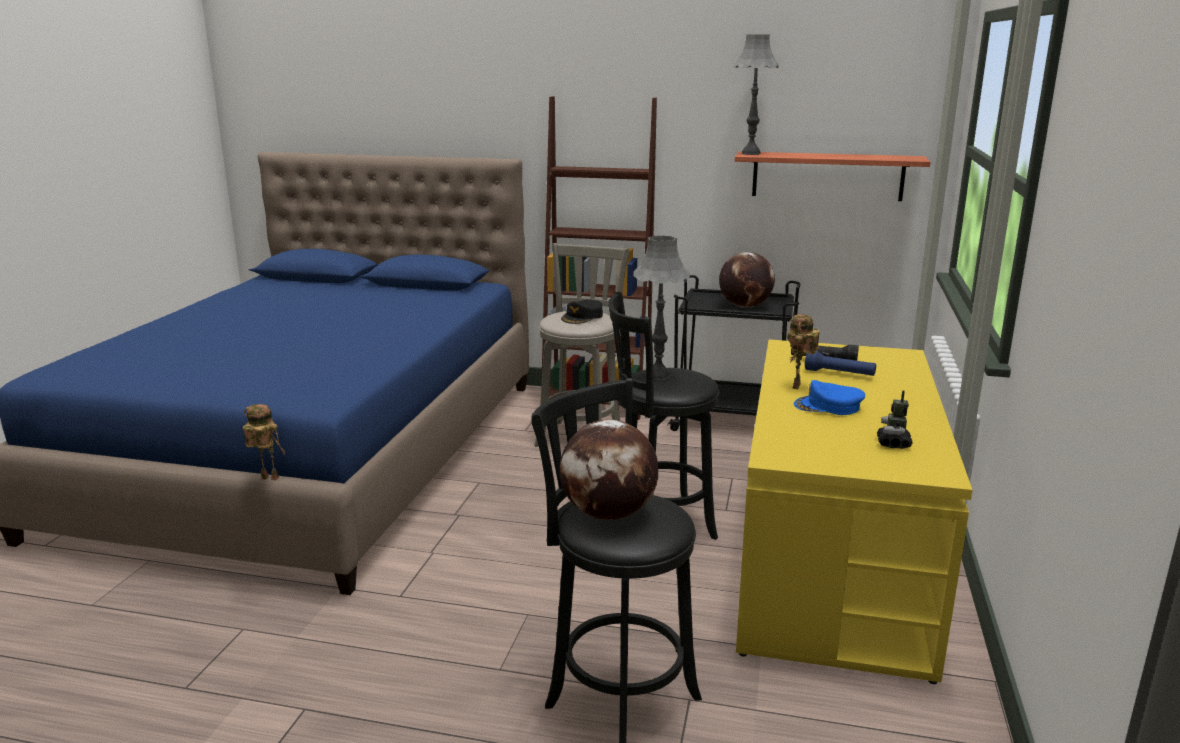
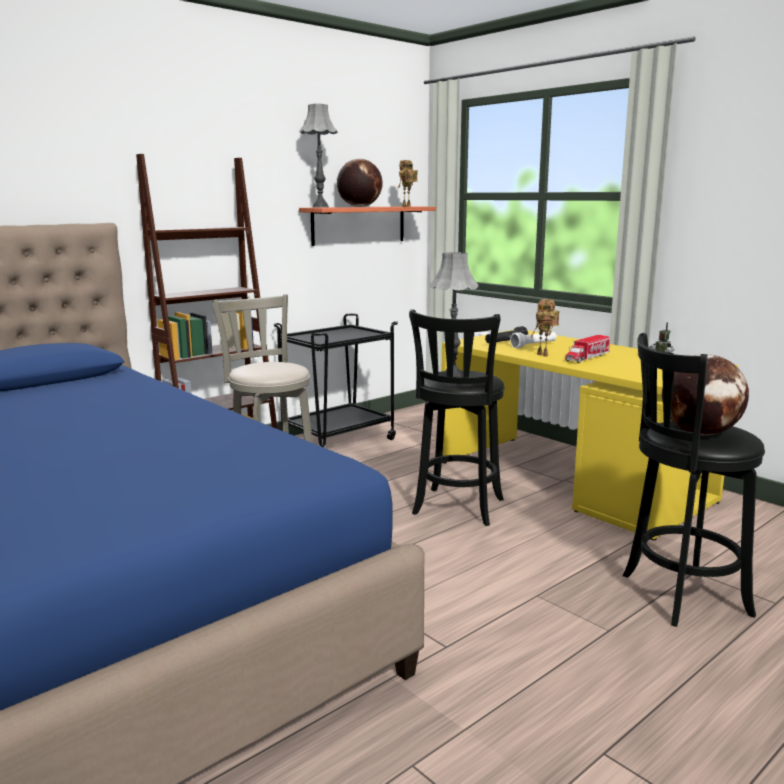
camera: 55 degrees left, 5 degrees down
toy robot [243,404,285,480] -> toy robot moved to [398,160,418,207]
black cap [561,300,603,324] -> none
globe [719,252,775,308] -> globe moved to [337,159,382,207]
blue cap [794,380,865,415] -> toy truck [565,335,610,363]
blue flashlight [805,351,876,376] -> white flashlight [510,332,557,348]

